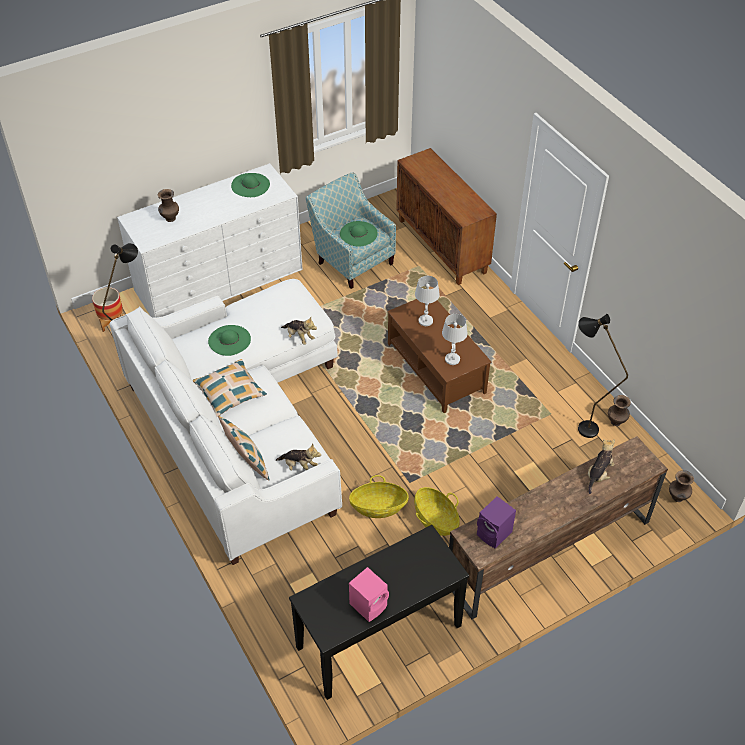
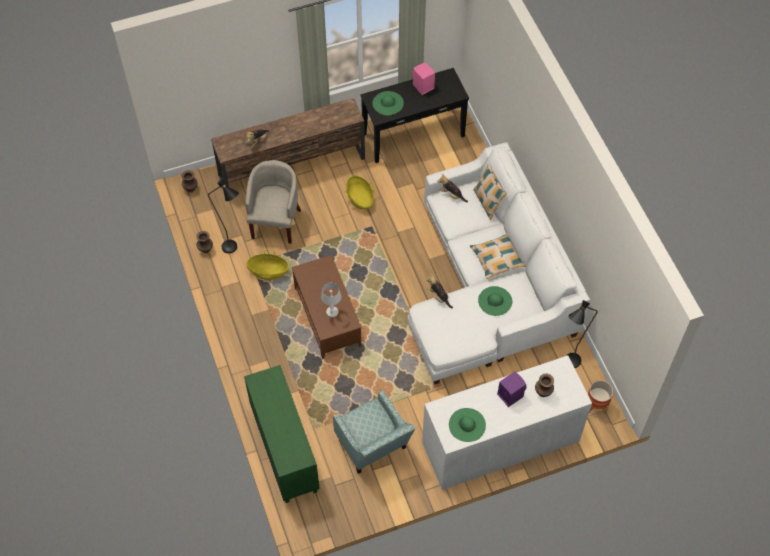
camera: 170 degrees left, 10 degrees up
green hat [340,221,378,246] -> green hat moved to [372,91,404,115]
basket [349,475,409,518] -> basket moved to [247,249,289,280]
brown cabinet [396,148,497,285] -> green cabinet [244,365,320,503]
white table lamp [442,314,468,365] -> none
purple speaker [477,496,516,549] -> purple speaker moved to [497,371,527,407]
none -> beige armchair [245,160,301,244]

